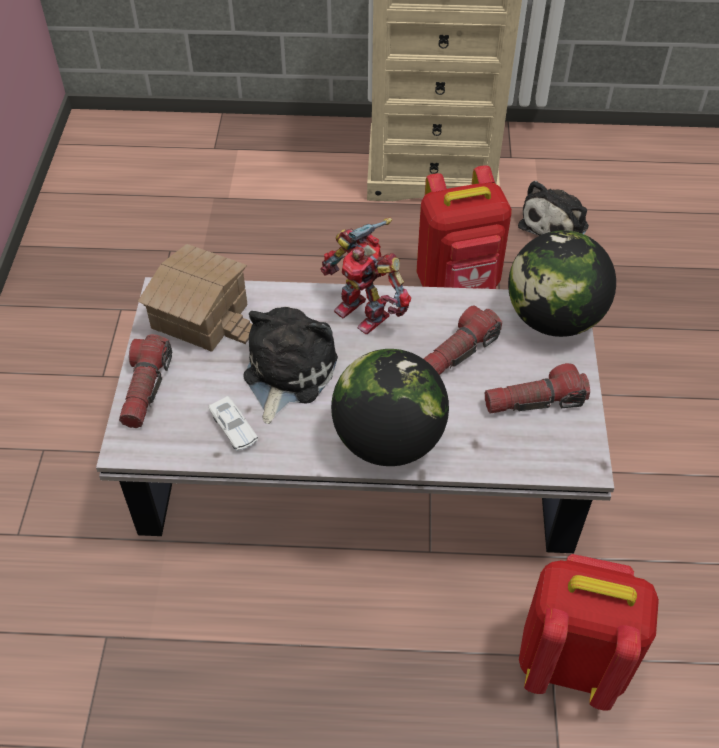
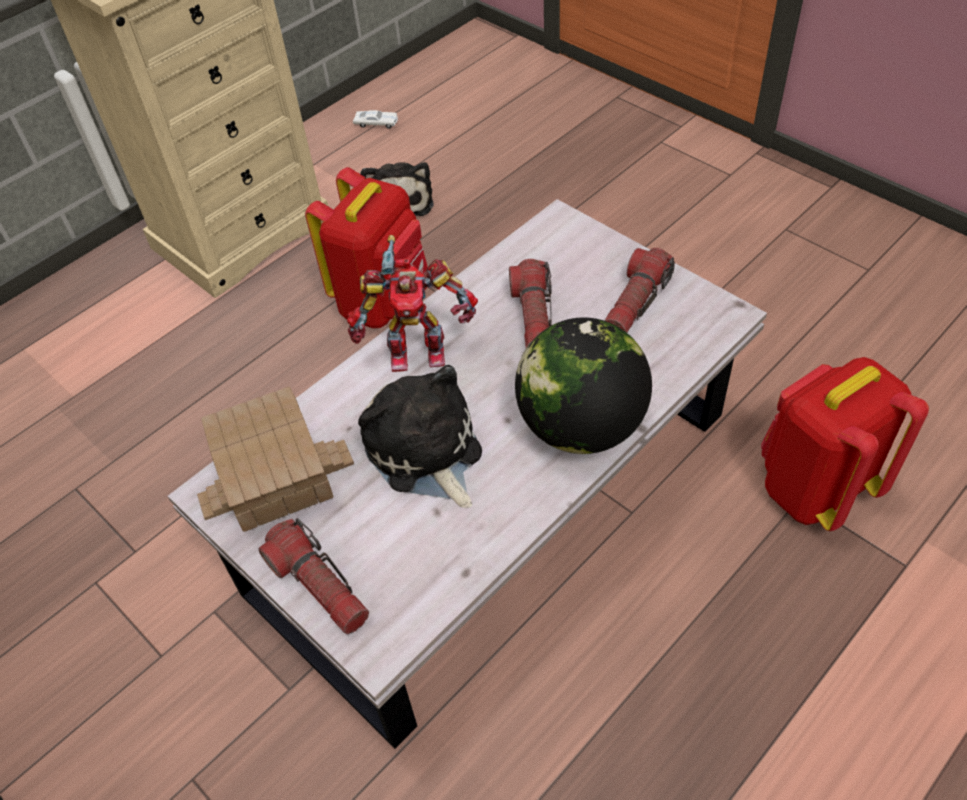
camera: 45 degrees left, 0 degrees up
white toy car [208,396,258,451] -> white toy car moved to [353,110,398,129]
globe [508,230,616,337] -> none

